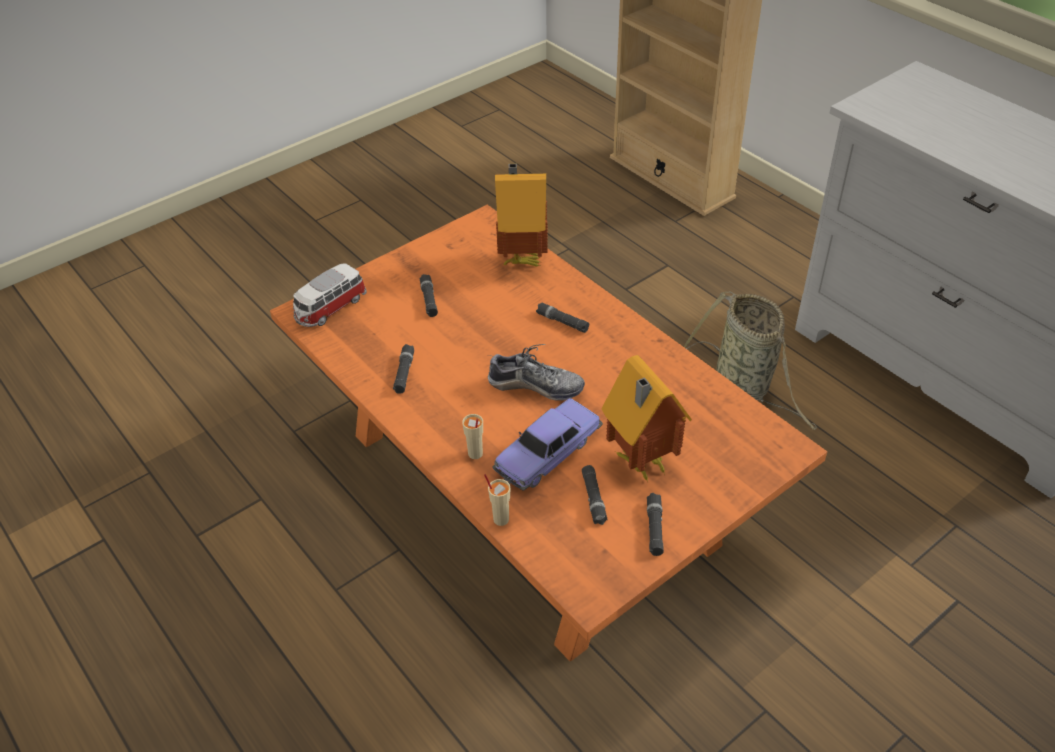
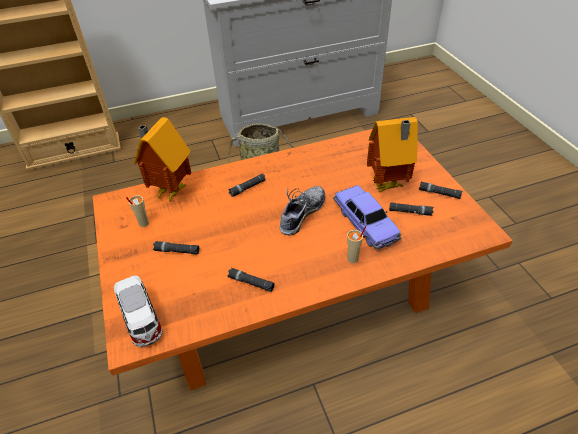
camera: 70 degrees left, 0 degrees up
beige cup [484,474,510,526] -> beige cup moved to [126,195,149,227]

